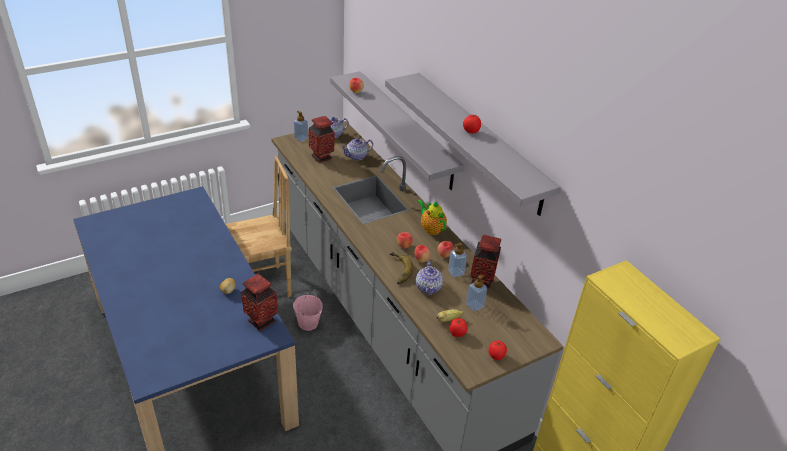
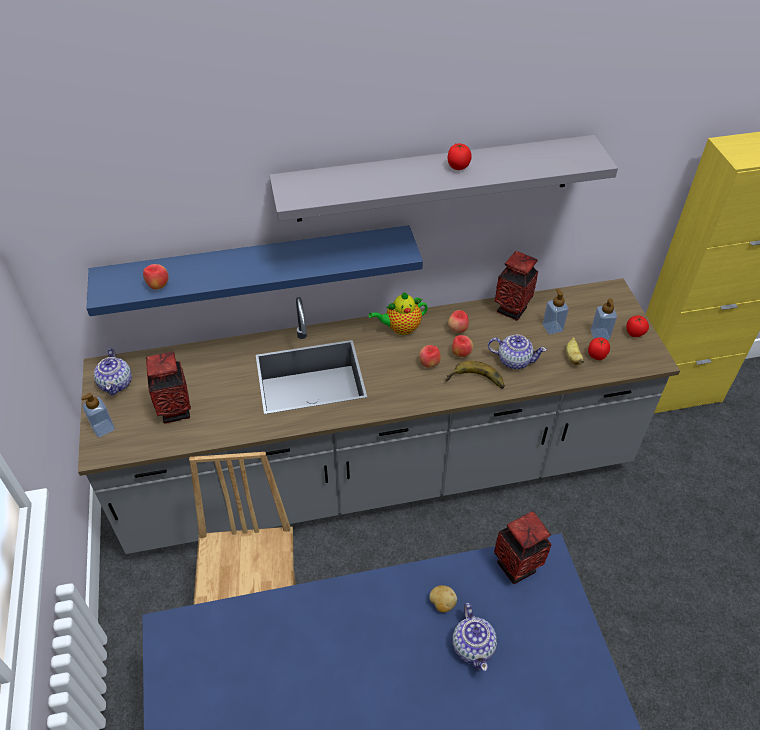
camera: 70 degrees left, 10 degrees up
pink bucket [293,292,323,331] -> none
grey shelf [330,71,464,190] -> blue shelf [87,225,423,316]
teapot [341,138,373,161] -> teapot moved to [453,603,497,671]
soap dispenser [448,243,467,277] -> soap dispenser moved to [591,298,617,340]

